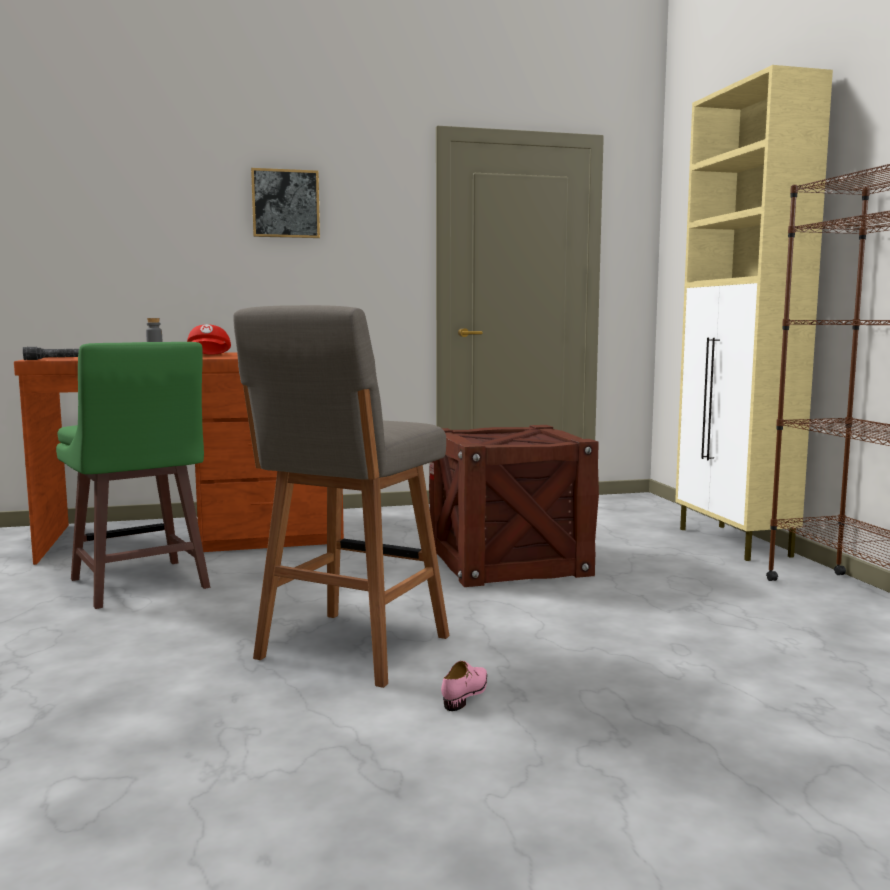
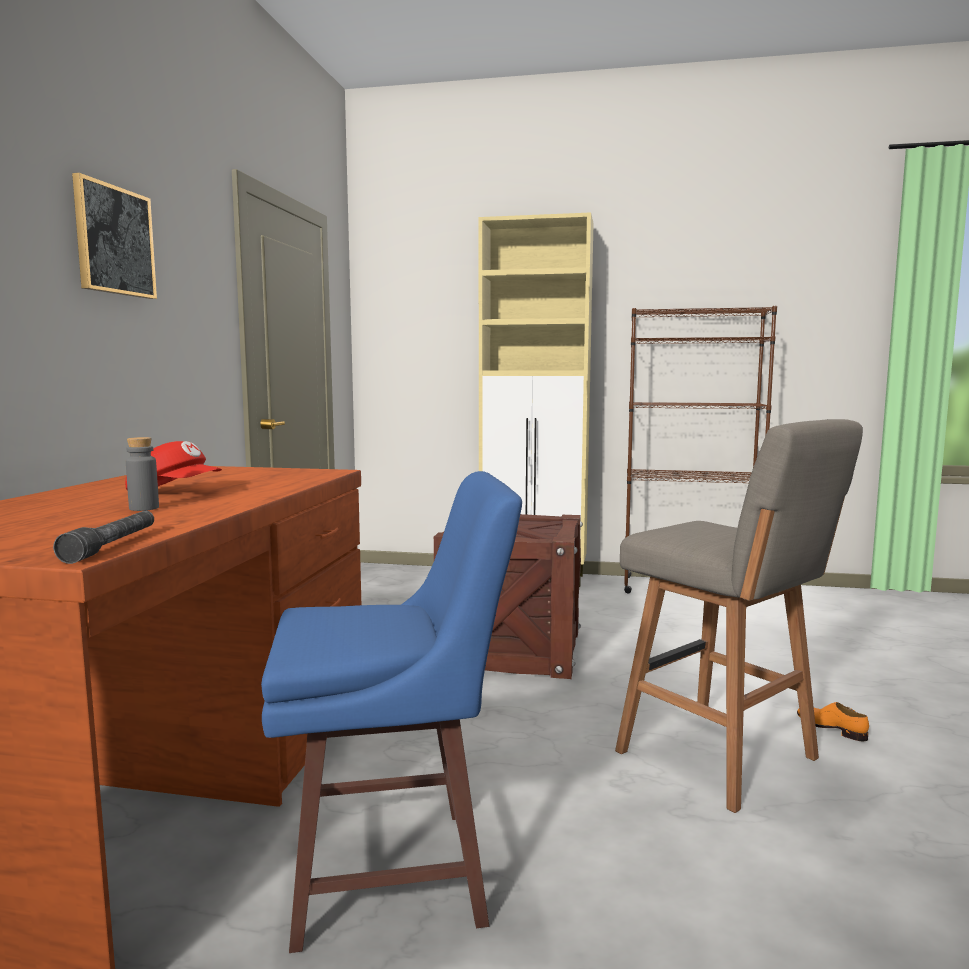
camera: 65 degrees left, 0 degrees up
green stool [56,342,210,609] -> blue stool [261,471,522,953]
pink shoe [441,661,487,711] -> orange shoe [797,702,869,741]

